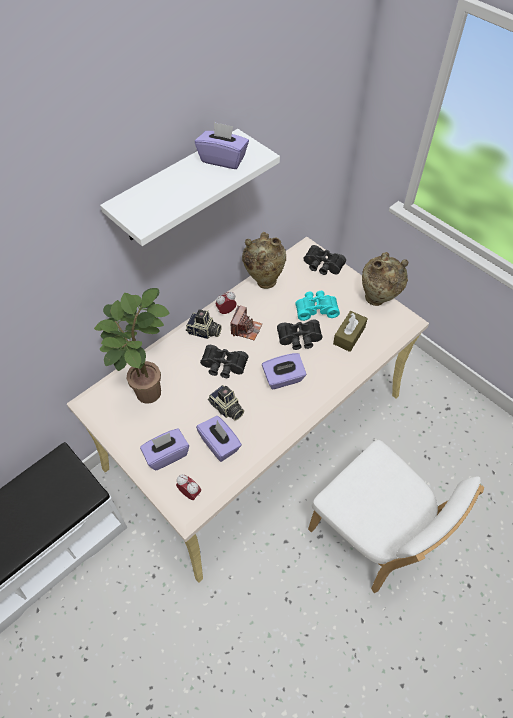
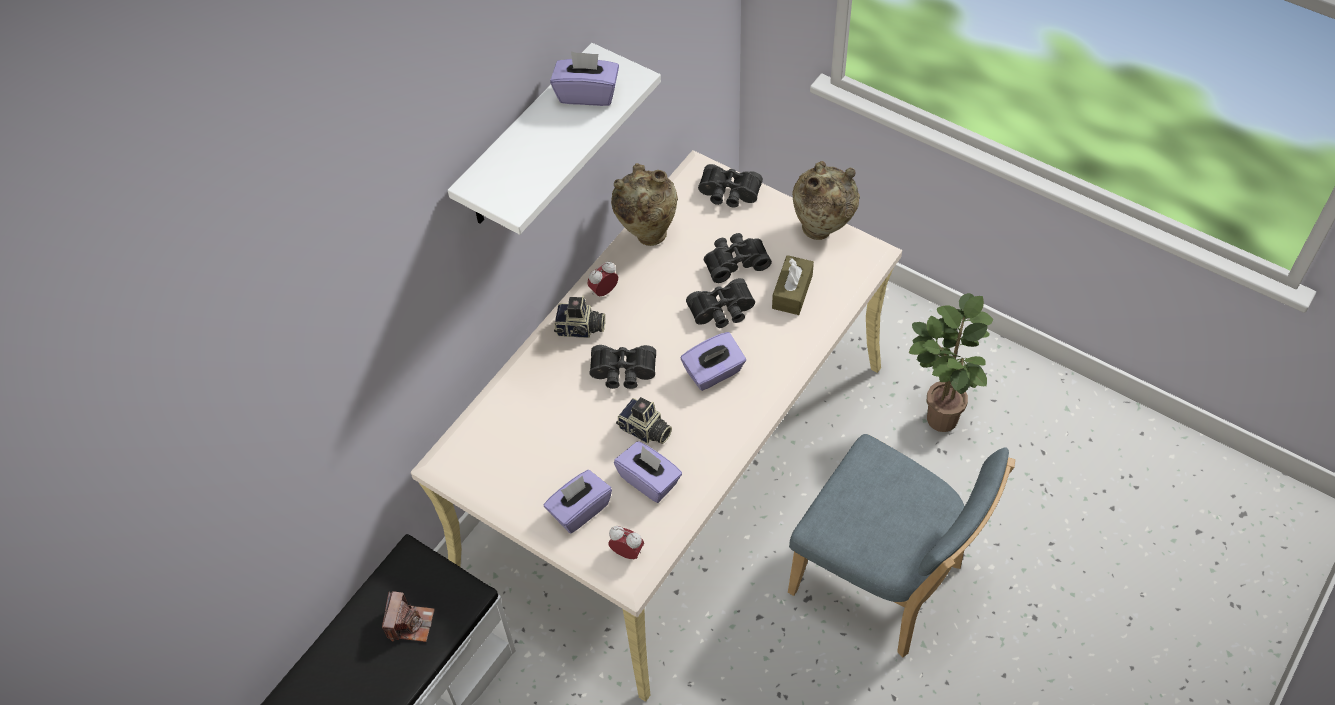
camera: 10 degrees left, 0 degrees up
potted plant [94,288,170,404] -> potted plant moved to [909,293,993,432]
camera [230,305,262,341] -> camera moved to [382,591,435,642]
turquoise binoculars [295,291,340,321] -> black binoculars [704,233,772,283]
white chair [308,440,484,593] -> blue chair [788,434,1015,658]

